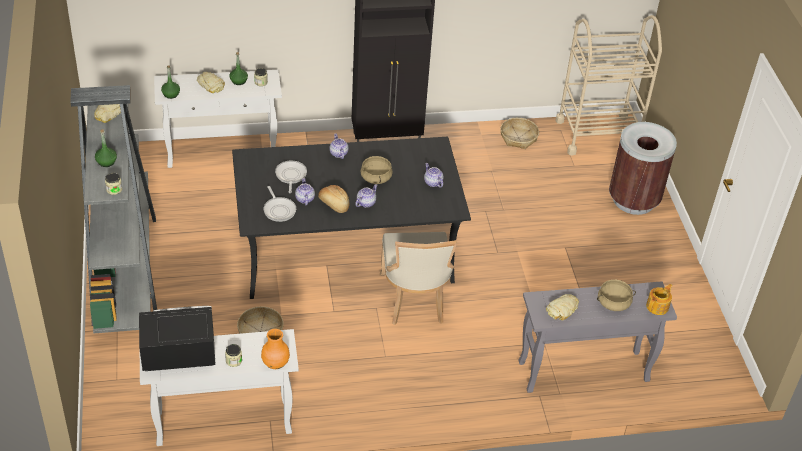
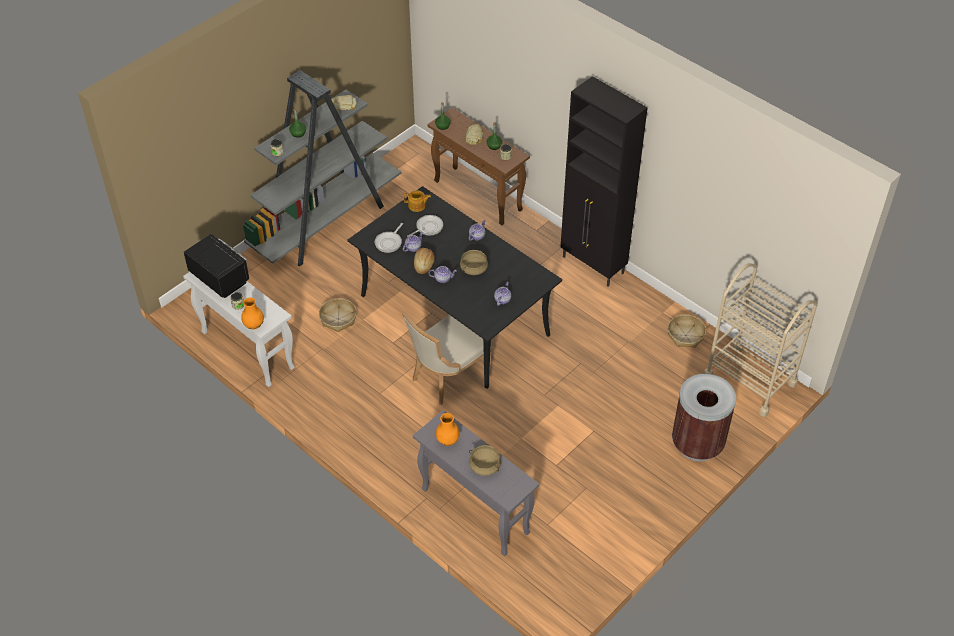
camera: 55 degrees right, 5 degrees up
white console table [154,70,282,168] -> brown console table [427,108,530,225]
bread [546,294,579,320] -> orange vase [436,413,460,446]
teapot [646,284,672,315] -> teapot moved to [403,190,431,212]

